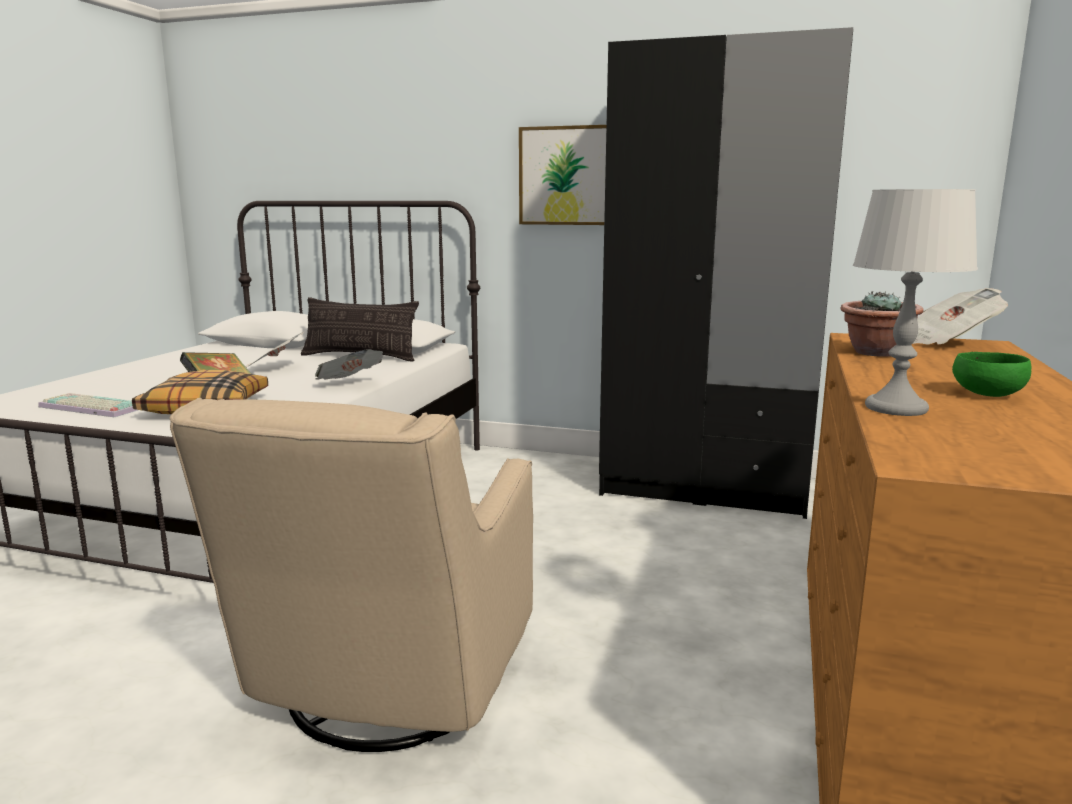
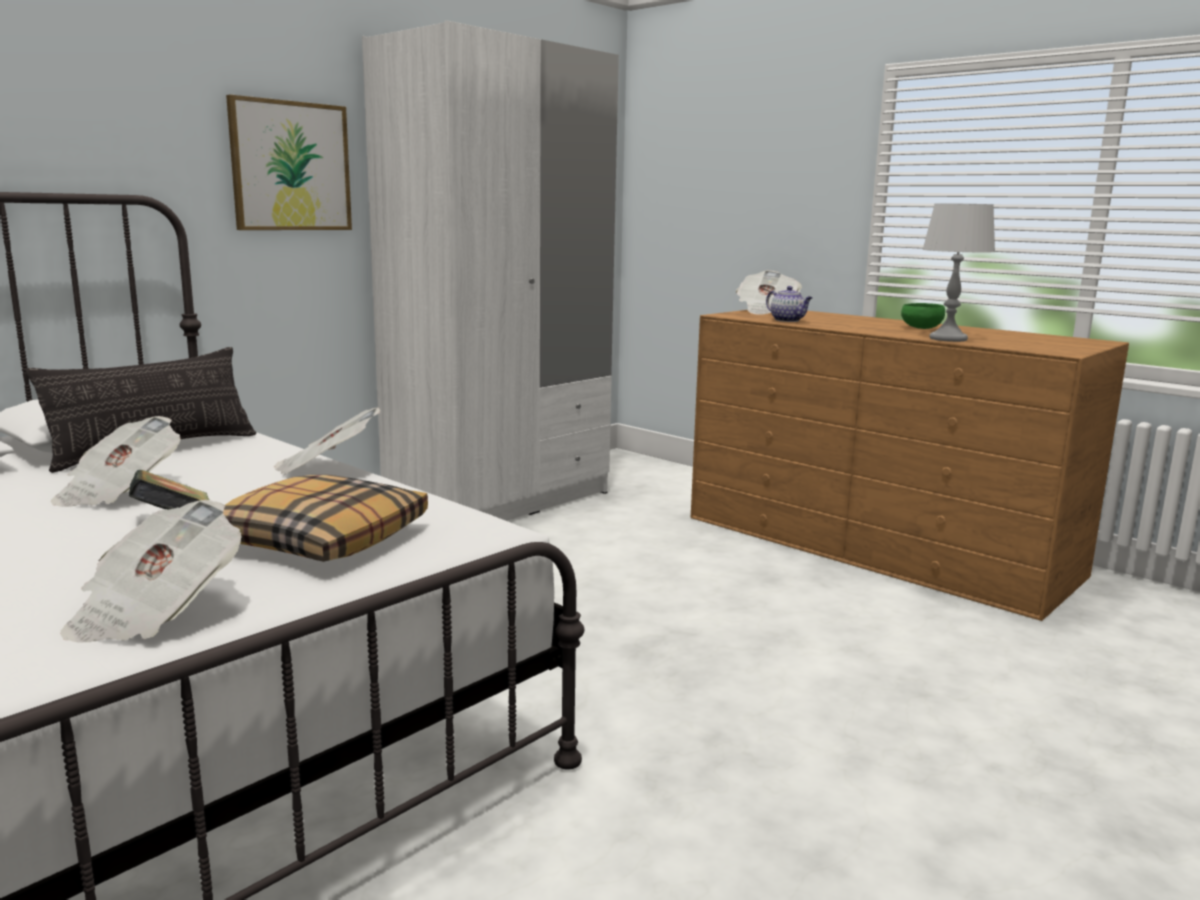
camera: 65 degrees left, 0 degrees up
keyboard [38,393,138,417] -> newspaper [60,500,241,643]
beige armchair [170,398,533,752] -> none
black wardrobe [599,27,853,519] -> white wardrobe [362,20,619,521]
potted plant [840,291,924,357] -> teapot [766,286,812,322]

